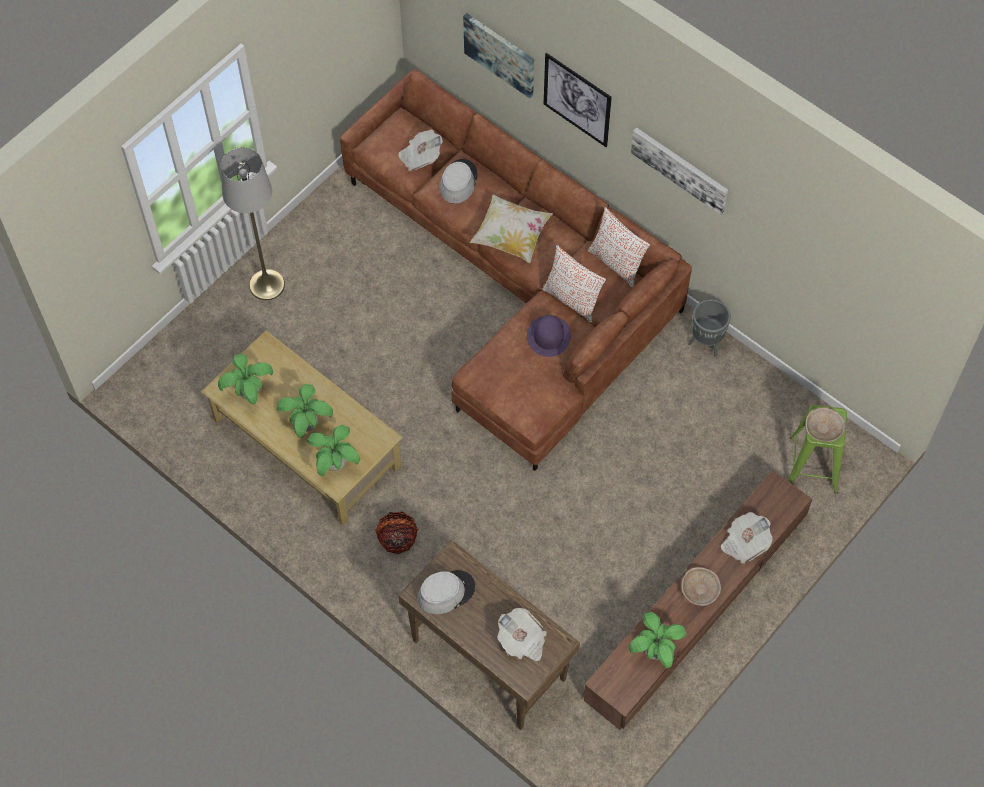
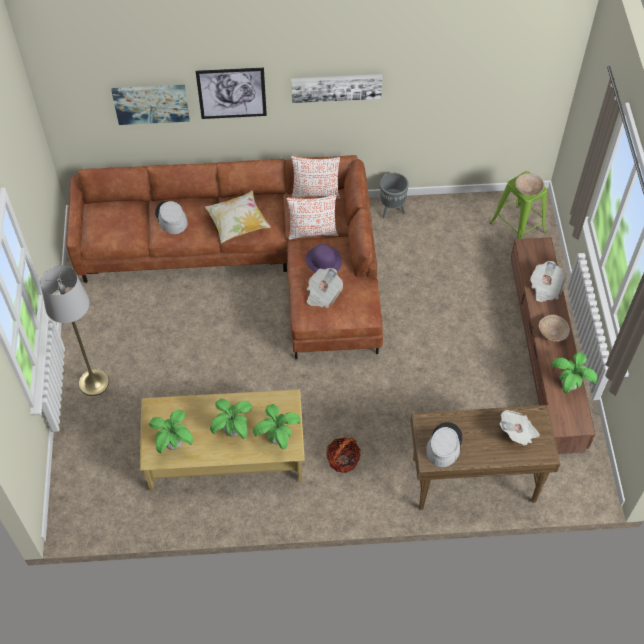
camera: 45 degrees left, 5 degrees down
newspaper [398,130,443,171] -> newspaper moved to [307,268,343,308]

